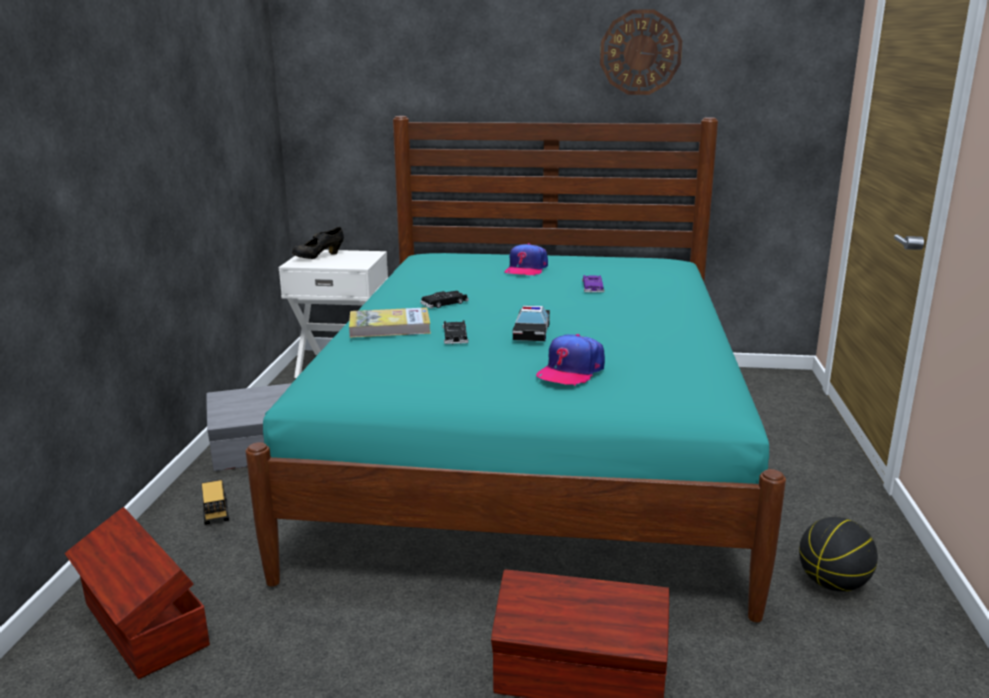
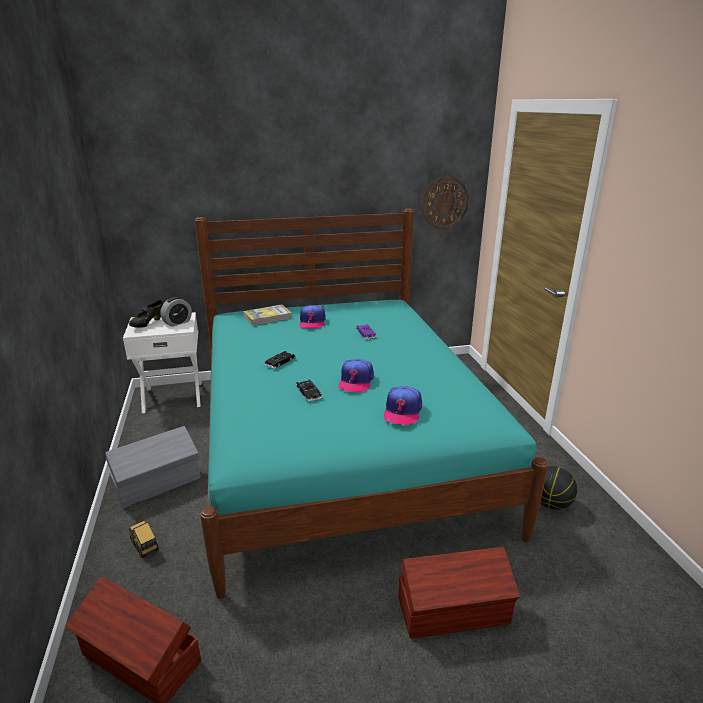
camera: 20 degrees left, 5 degrees up
book [349,307,431,338] -> book moved to [243,305,292,325]
toy car [513,305,550,341] -> cap [338,359,374,392]
wall clock [600,9,682,95] -> wall clock moved to [421,177,469,229]
none -> alarm clock [160,297,192,327]

